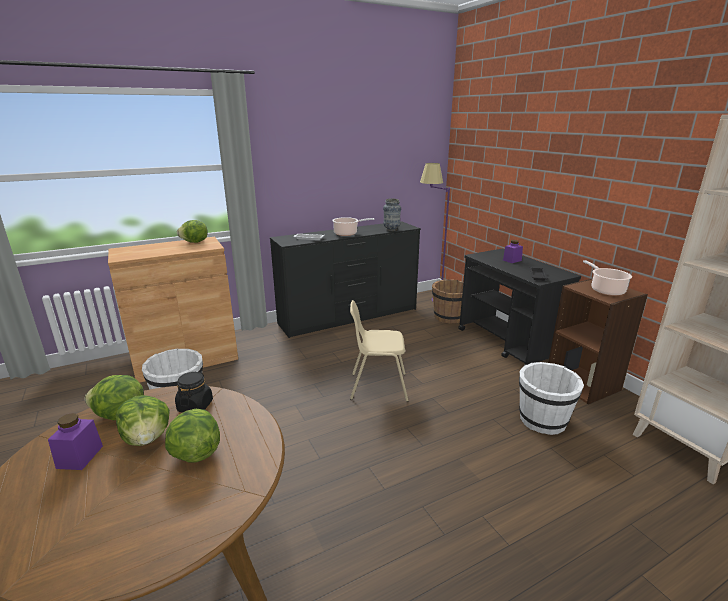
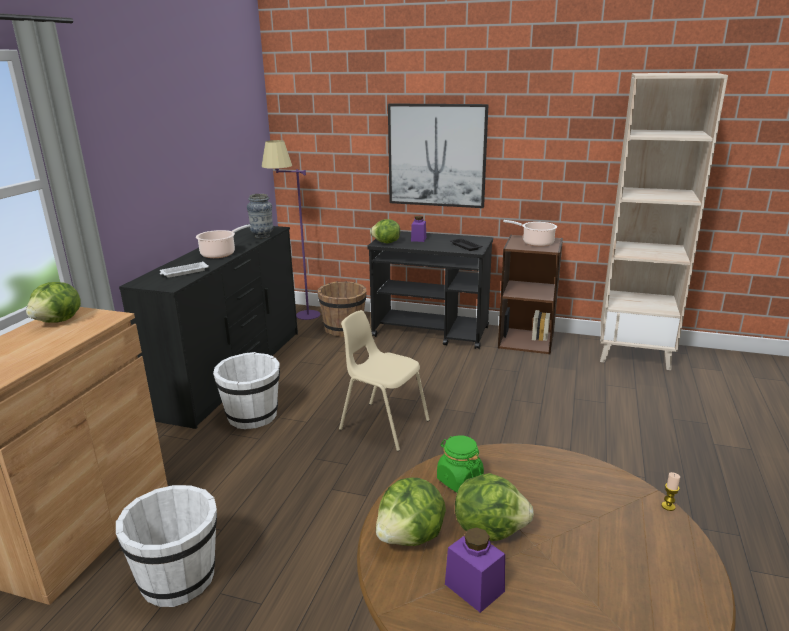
camera: 45 degrees left, 0 degrees up
lettuce [165,409,220,462] -> lettuce moved to [370,219,400,243]
black jar [175,372,213,412] -> green jar [437,435,484,493]
beige chair [350,300,409,402] -> beige chair turned 75 degrees clockwise [339,310,430,451]
white bucket [519,362,584,435] -> white bucket moved to [213,352,280,429]
none -> picture [388,103,489,208]
none -> candle [661,472,680,511]

